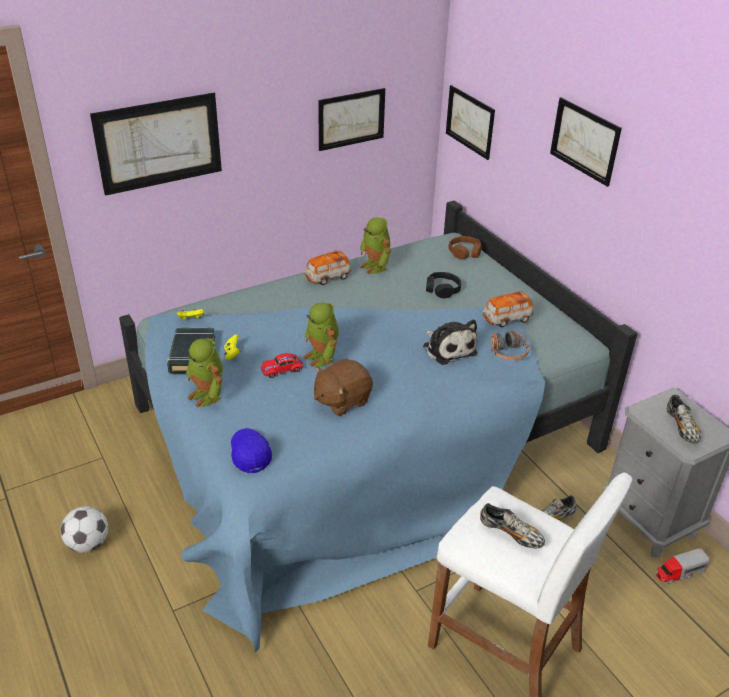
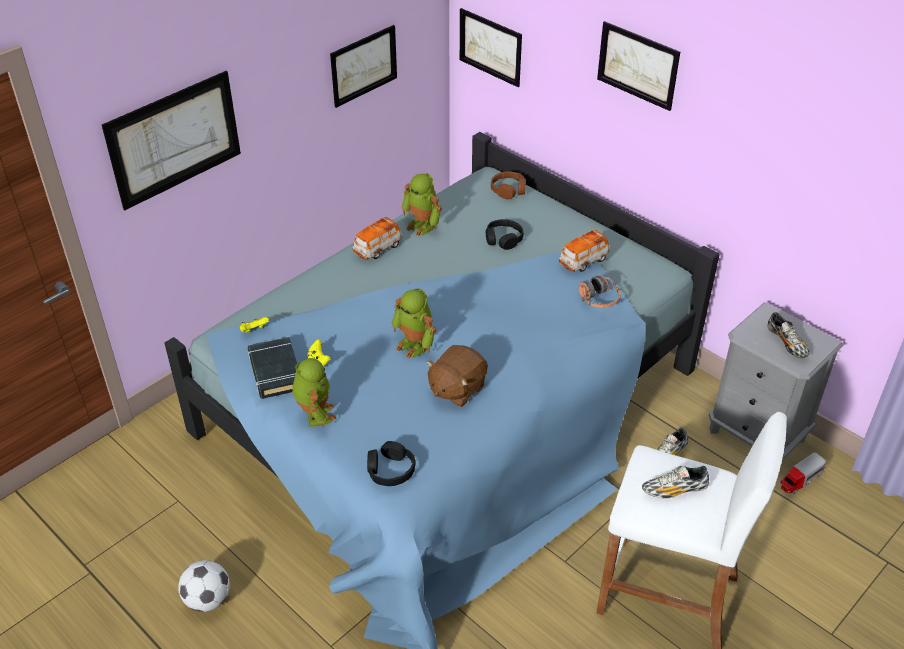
camera: 15 degrees left, 5 degrees up
toy robot [186,338,223,407] -> toy robot turned 135 degrees counterclockwise [292,358,336,427]
blue cap [231,428,272,473] -> black headphones [367,441,415,486]
red toy car [261,353,303,378] -> none
plush toy [423,320,477,365] -> none
shoe [480,503,545,548] -> shoe turned 150 degrees clockwise [642,466,709,499]

